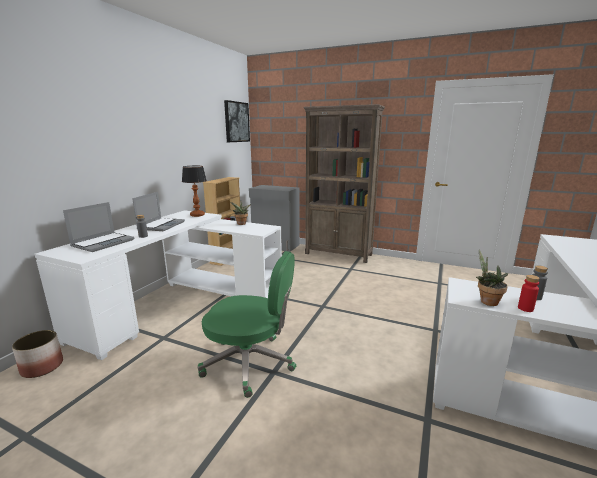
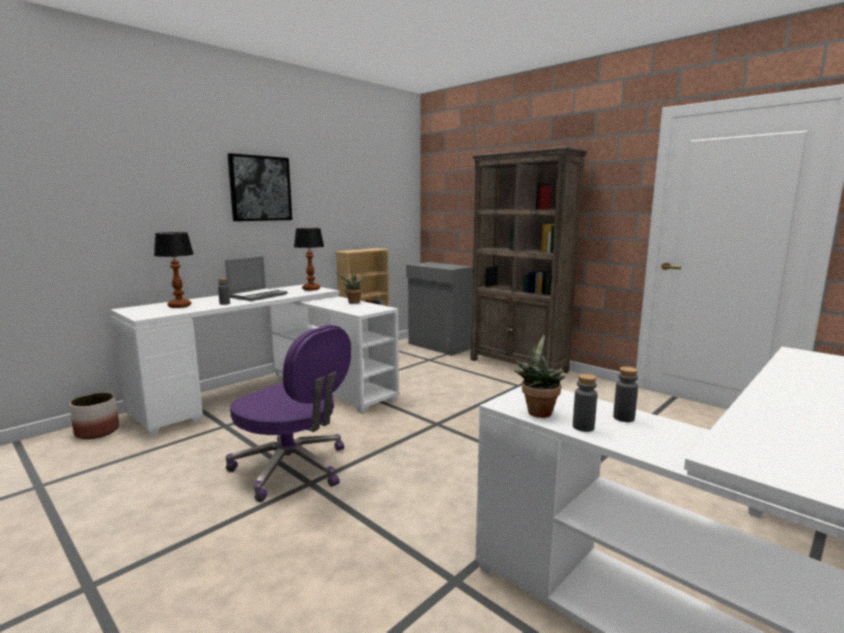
camera: 20 degrees right, 5 degrees down
laptop [63,202,134,252] -> table lamp [154,232,194,308]
green office chair [198,251,296,398] -> purple office chair [226,325,351,502]
picture [224,100,250,142] -> picture moved to [228,153,292,221]
red bottle [518,275,540,312] -> grey bottle [573,374,597,432]

